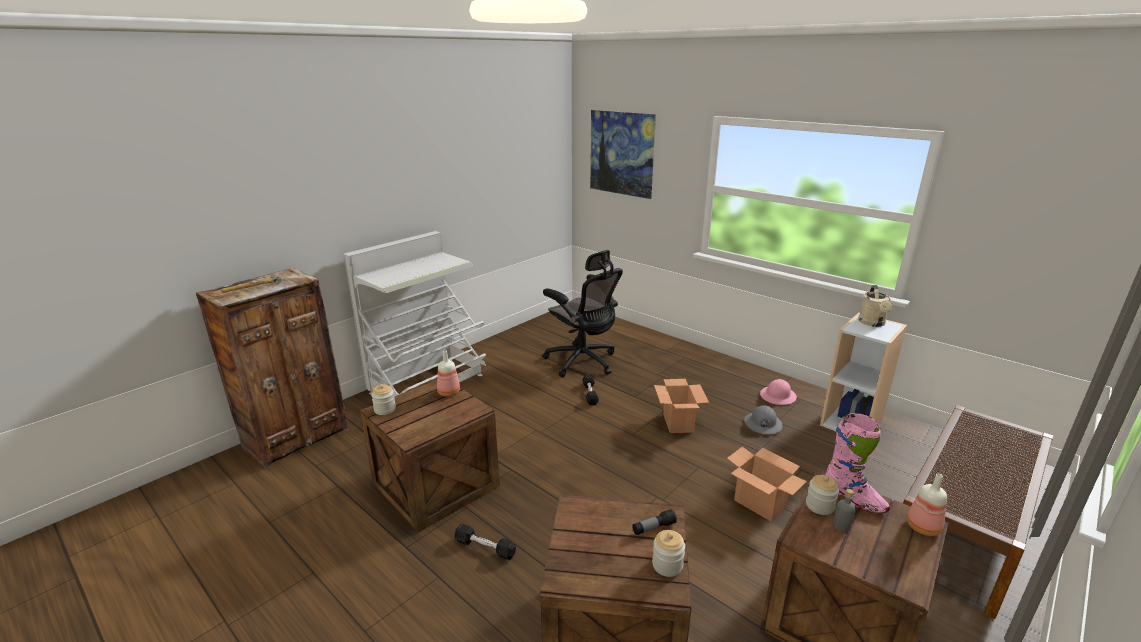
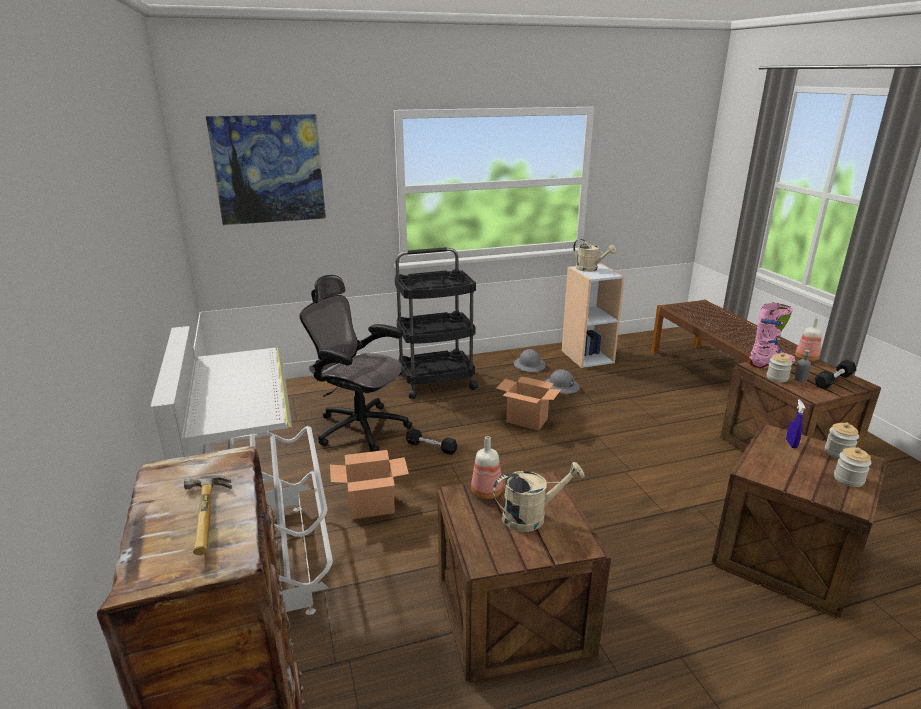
camera: 60 degrees left, 0 degrees up
jar [371,384,396,415] -> jar moved to [834,447,871,487]
black dumbbell [455,524,516,560] -> black dumbbell moved to [814,360,856,389]
office chair [543,250,623,377] -> office chair turned 135 degrees counterclockwise [300,275,412,452]
flashlight [632,509,677,535] -> blue spray bottle [786,399,805,448]
cardboard box [727,447,807,521] -> cardboard box moved to [330,450,409,519]
pink hard hat [760,379,797,405] -> grey hard hat [514,349,546,372]
none -> black cart [395,247,478,399]
none -> beige watering can [493,462,585,532]

